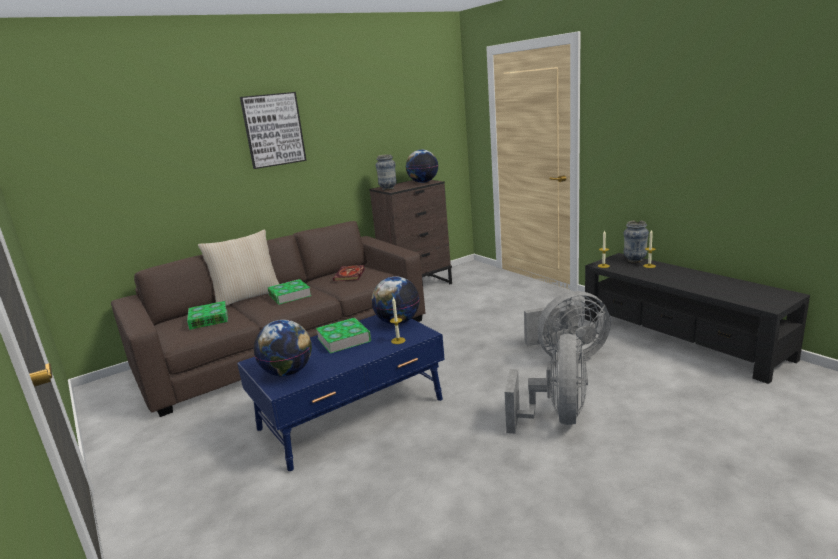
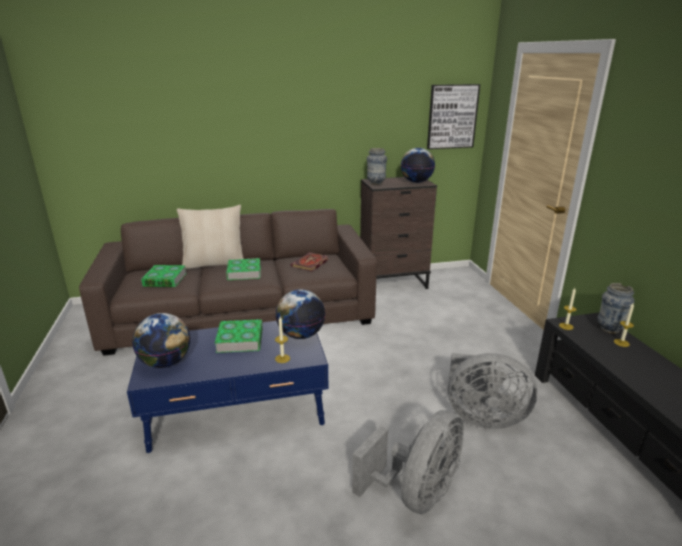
camera: 20 degrees right, 5 degrees up
picture [240,92,307,169] -> picture moved to [427,84,480,149]

